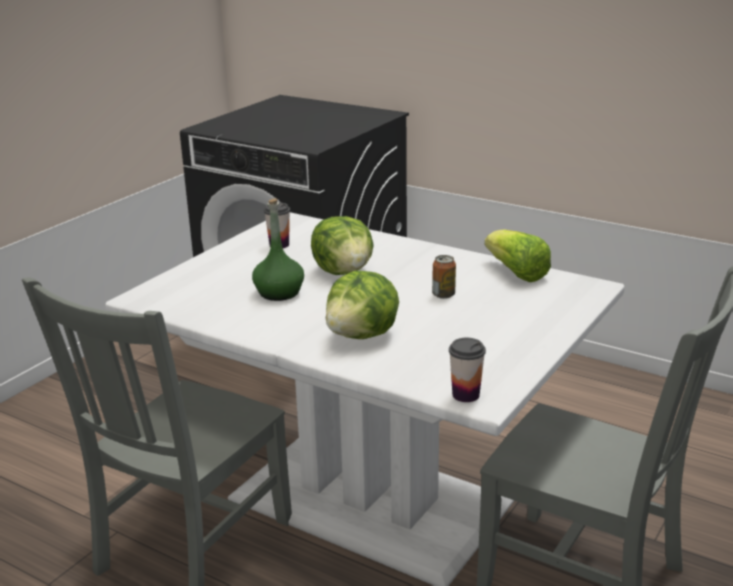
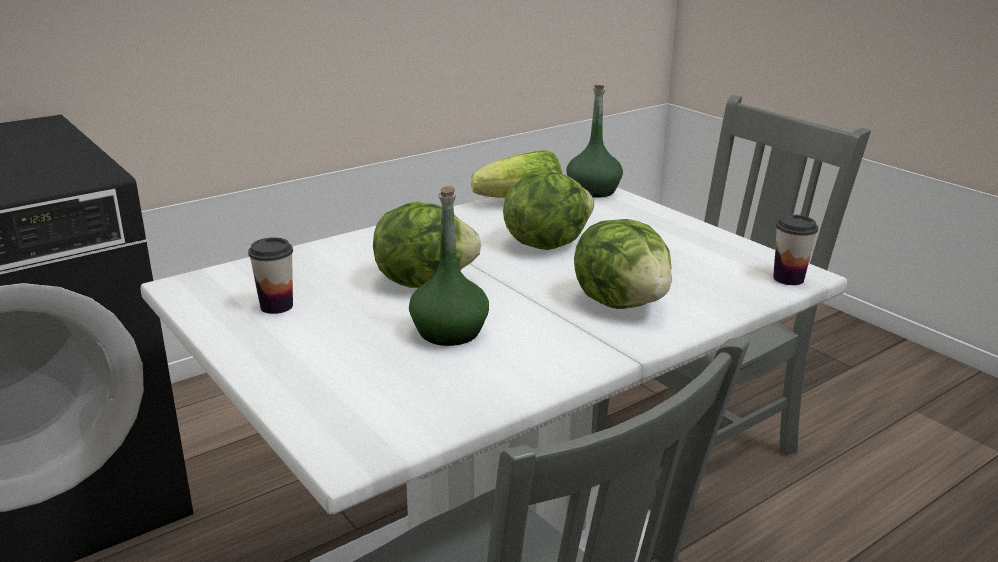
camera: 70 degrees left, 0 degrees up
can [432,255,456,299] -> lettuce [503,172,594,250]
none -> green bottle [566,85,623,198]

